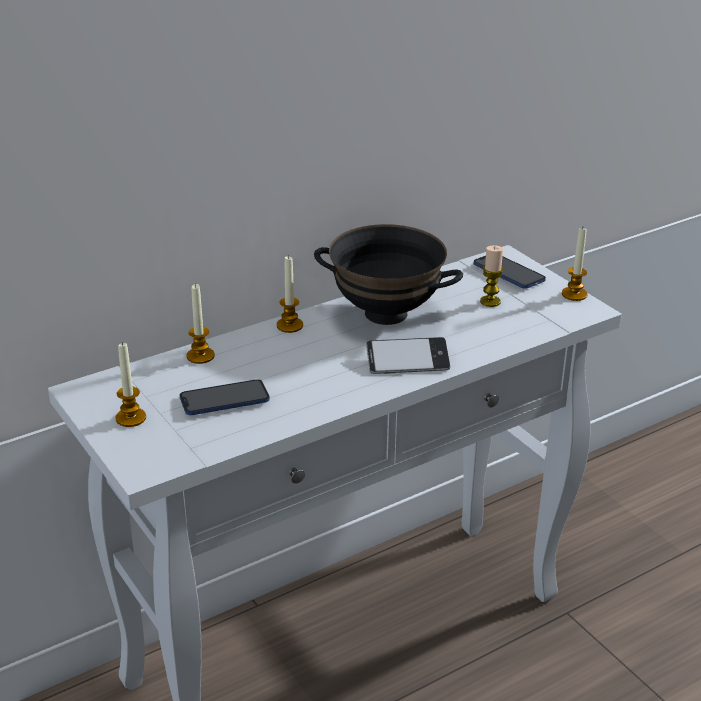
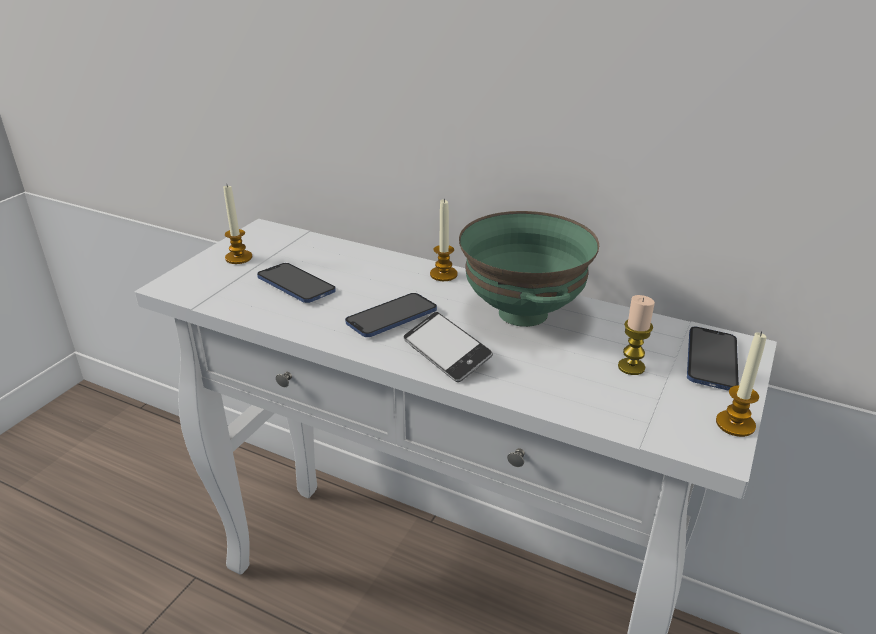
camera: 60 degrees right, 0 degrees up
candle [186,283,215,364] -> none
black bowl [314,224,463,325] -> green bowl [459,211,599,327]
none -> phone [345,293,437,337]

